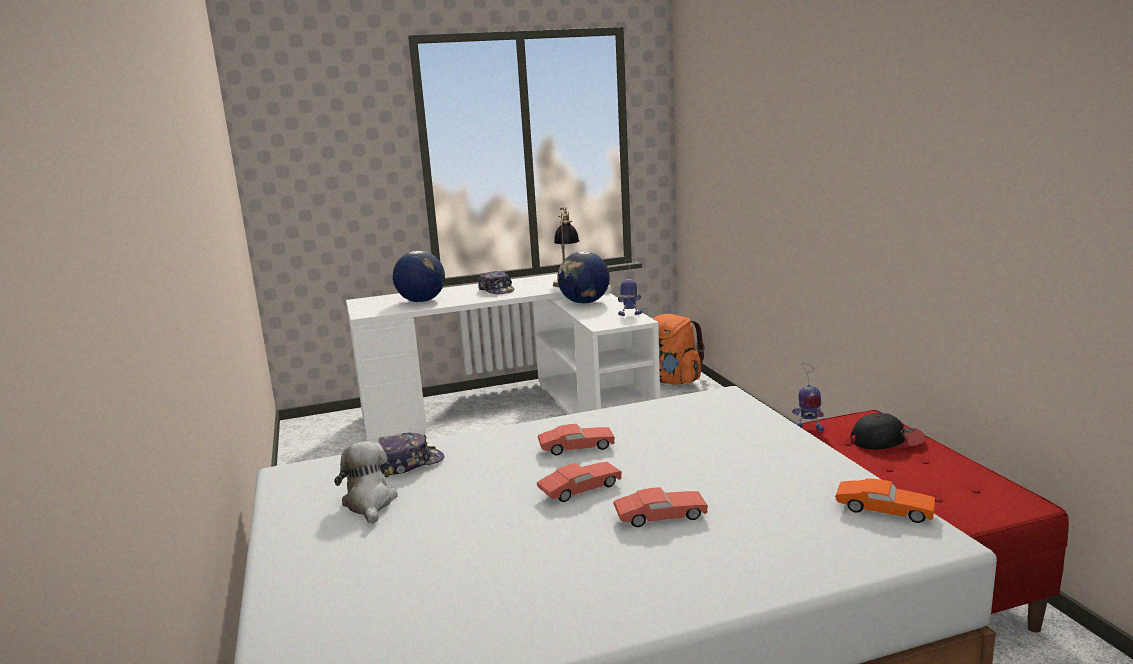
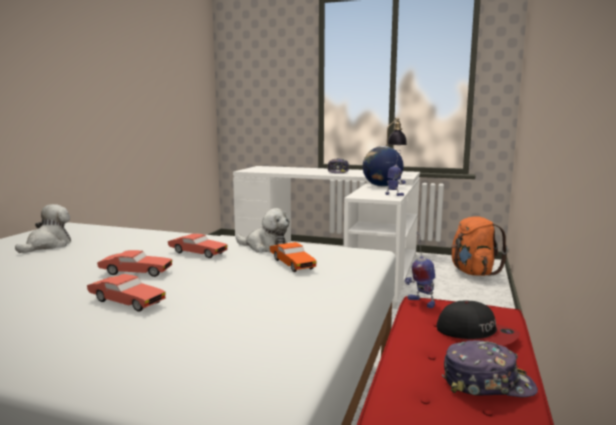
camera: 35 degrees right, 5 degrees down
cap [379,433,445,478] -> cap moved to [442,340,538,397]
globe [393,251,445,302] -> none
orange toy car [835,478,935,523] -> orange toy car moved to [270,242,317,272]
none -> plush toy [236,208,290,253]

